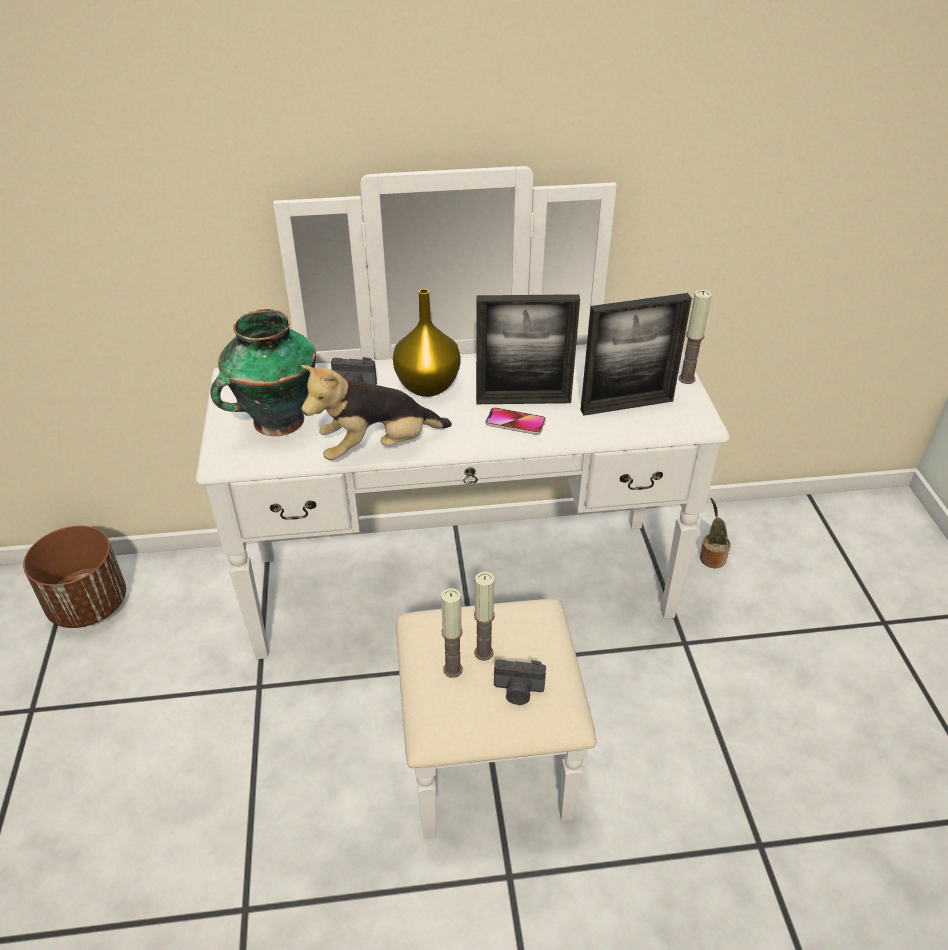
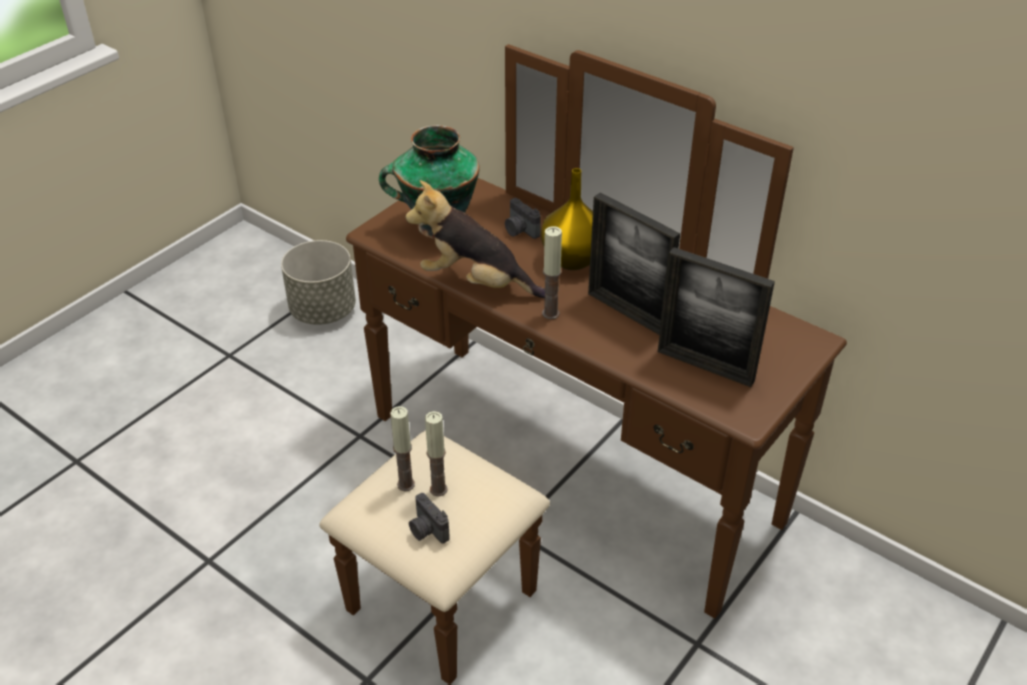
camera: 45 degrees right, 0 degrees up
brown planter [23,526,126,628] -> grey planter [281,240,356,325]
white dresser [196,166,730,838] -> brown dresser [319,44,847,685]
phone [485,407,546,435] -> none
candle [678,290,712,384] -> candle moved to [542,226,562,319]
potted plant [700,498,731,568] -> none

